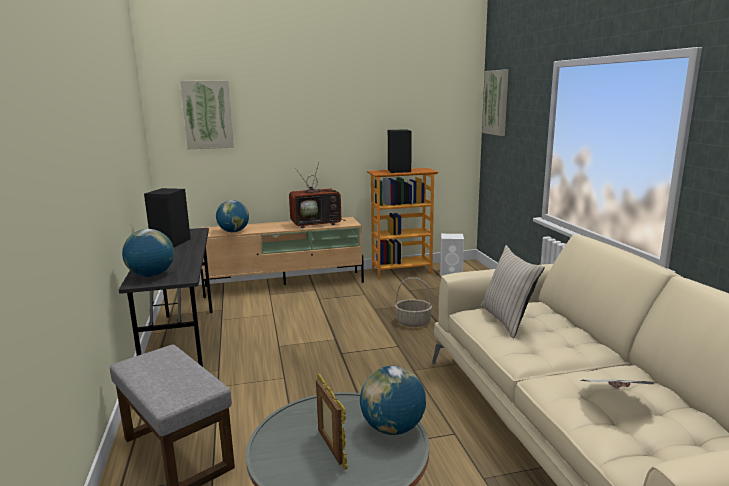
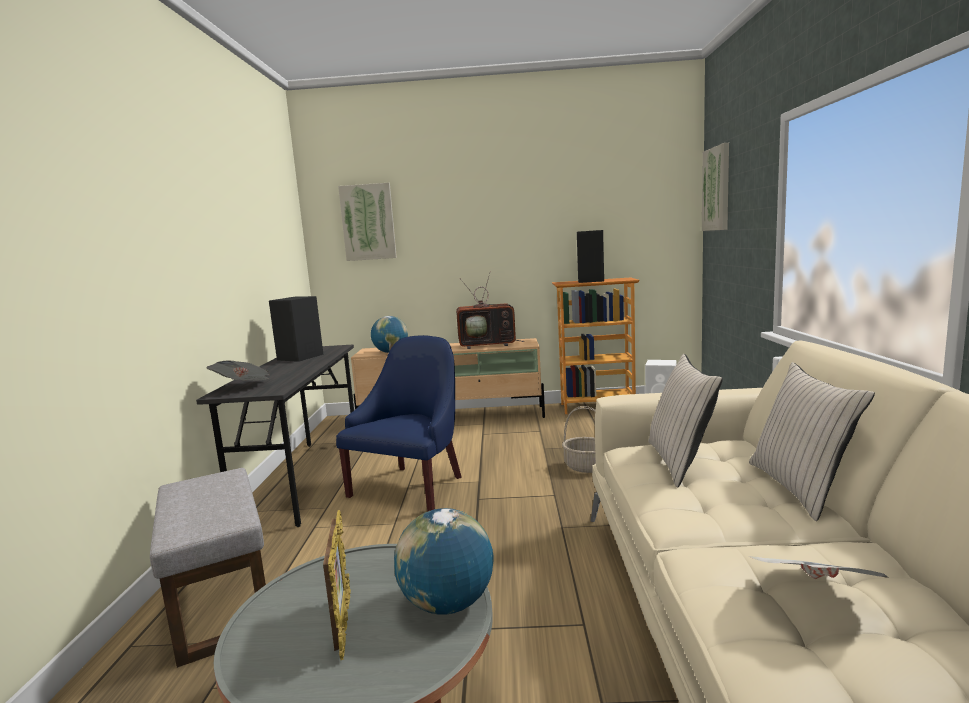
camera: 15 degrees right, 5 degrees down
globe [122,229,174,277] -> newspaper [206,361,270,381]
none -> blue armchair [336,335,462,512]
none -> beige pillow [749,362,875,521]

